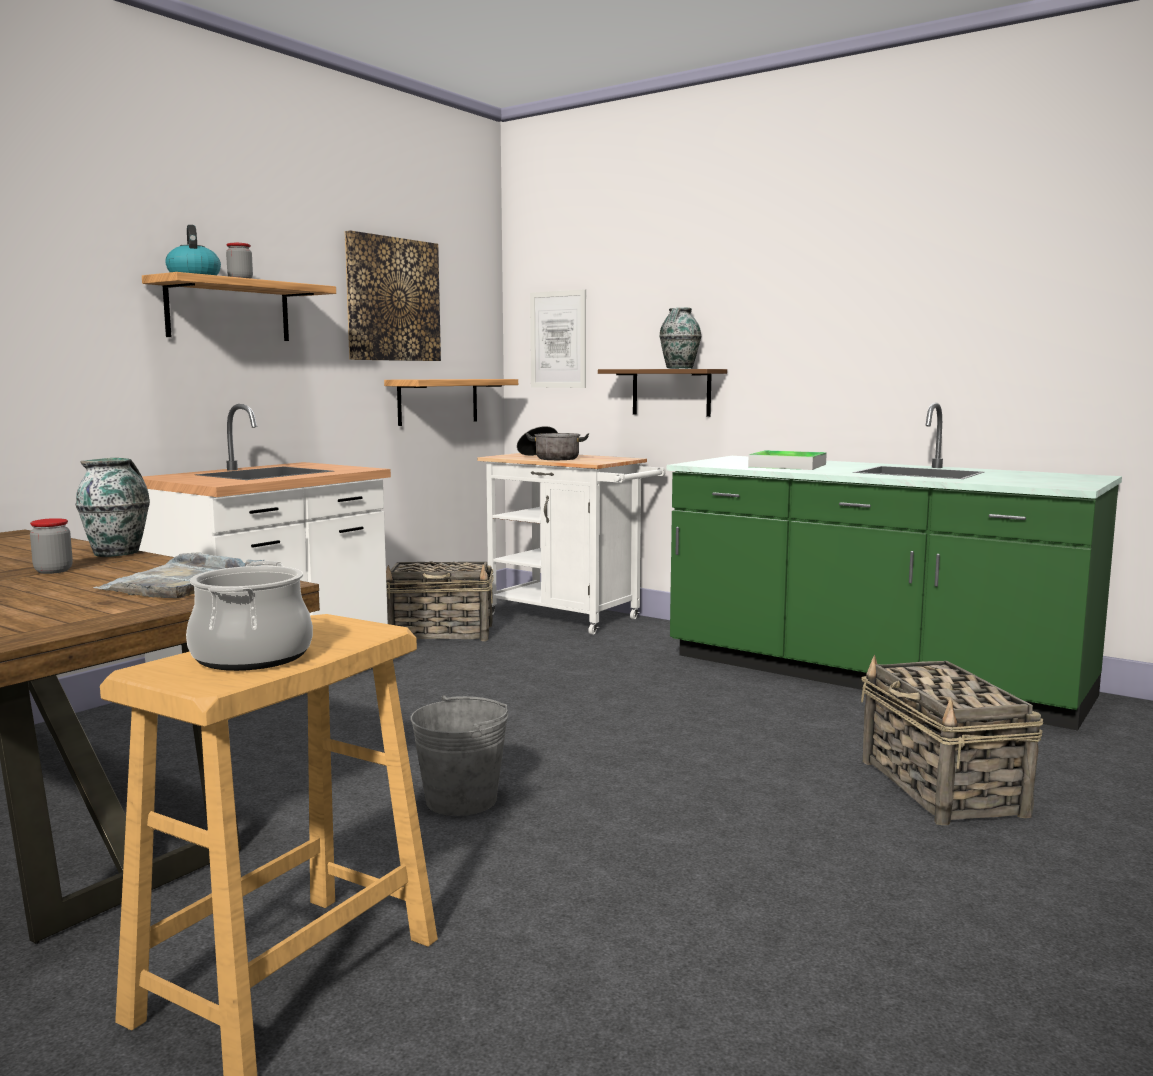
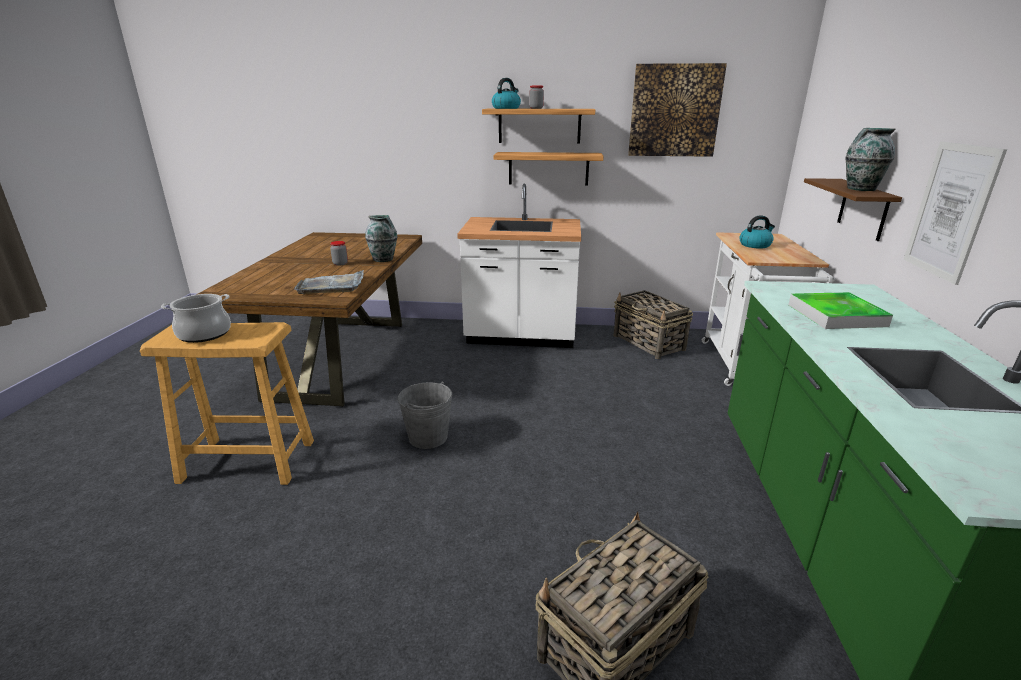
camera: 60 degrees right, 15 degrees up
shelf [384,379,518,426] -> shelf moved to [493,152,604,186]
cooking pot [517,426,589,460] -> kettle [739,215,775,248]
picture [530,289,586,388] -> picture moved to [903,142,1007,285]

